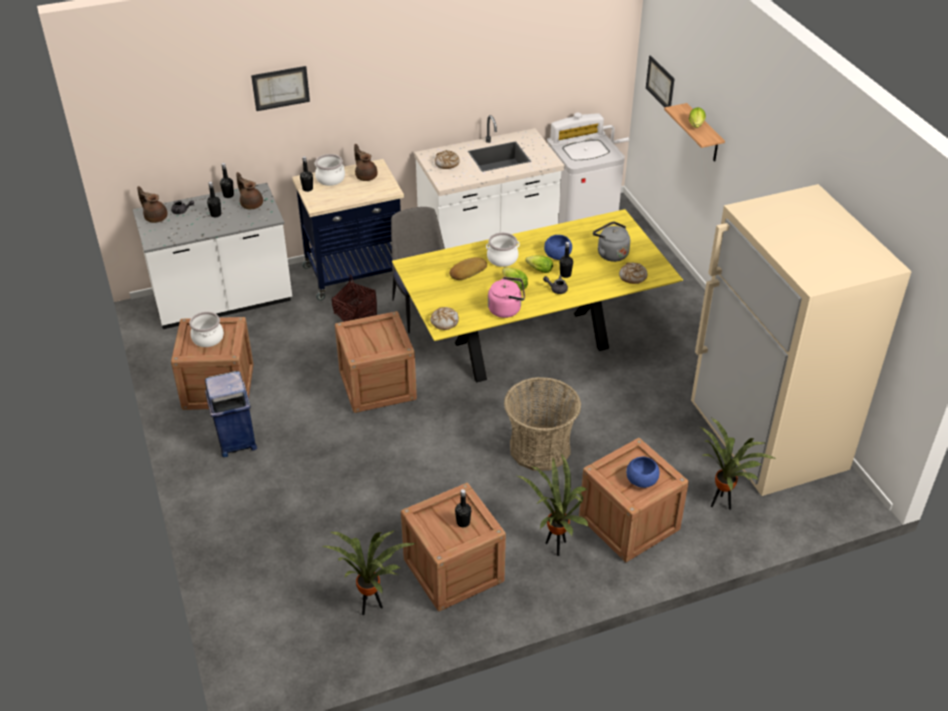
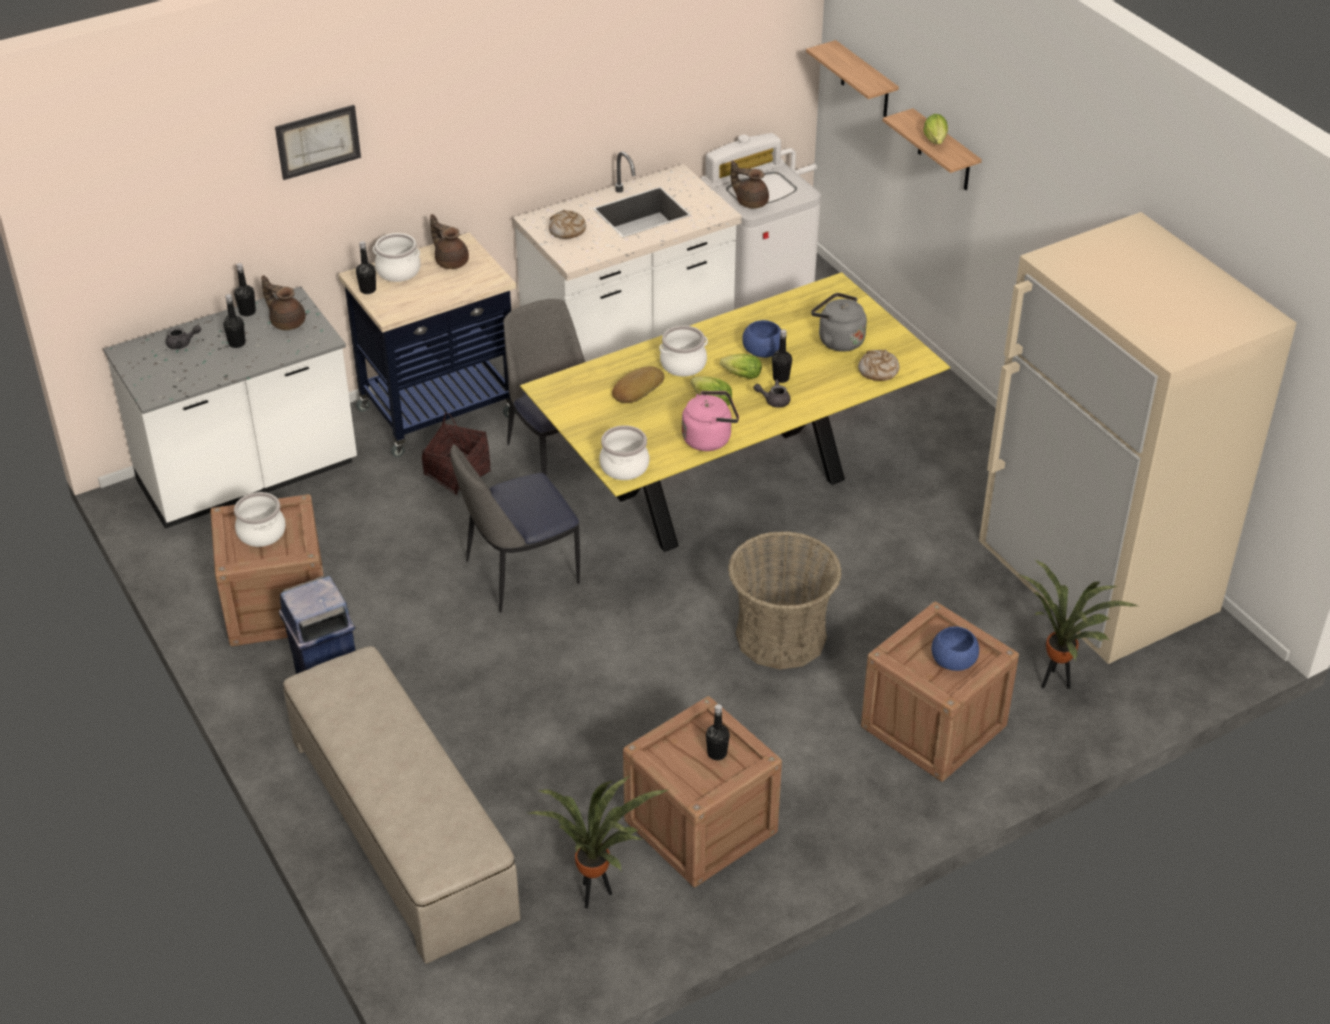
camera: 10 degrees left, 0 degrees up
brown teapot [137,186,168,223] -> brown teapot moved to [730,161,769,209]
crate [335,311,417,413] -> chair [450,444,580,613]
bread [430,307,459,330] -> cooking pot [599,425,649,480]
potted plant [518,454,589,556] -> none
picture [646,55,674,107] -> shelf [806,40,899,117]
none -> beige bench [283,646,520,964]

